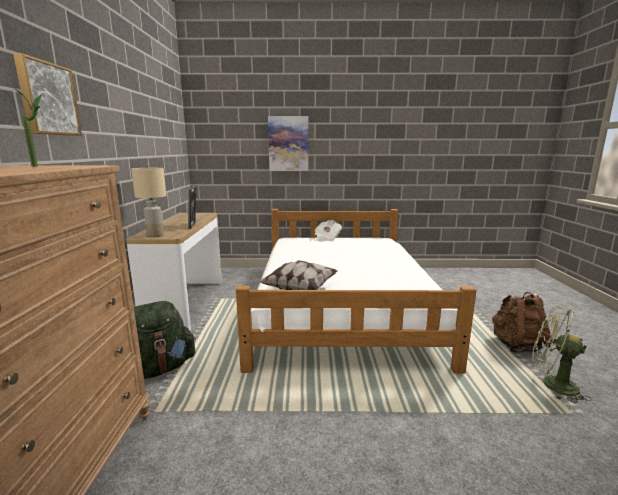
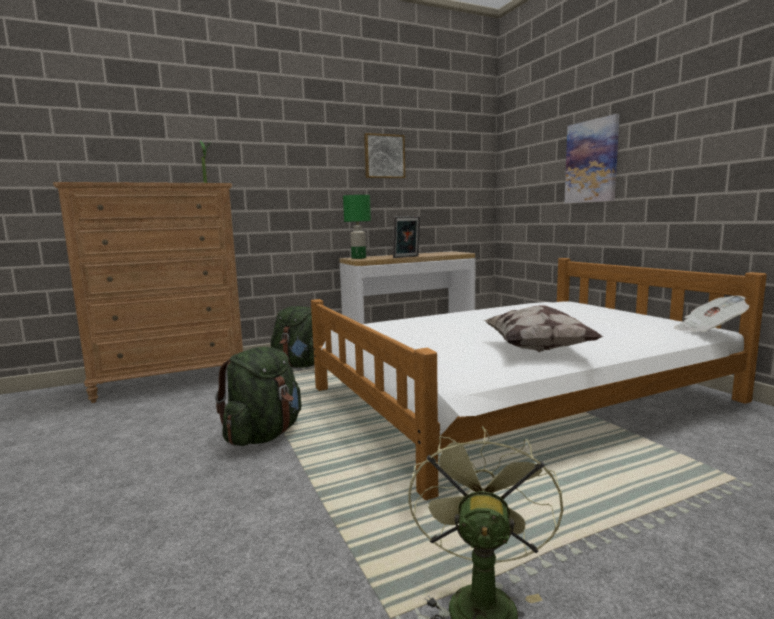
camera: 65 degrees right, 5 degrees down
picture [13,53,82,136] -> picture moved to [364,133,405,179]
beige table lamp [131,168,166,237] -> green table lamp [343,195,371,259]
pillow [258,260,338,290] -> pillow moved to [483,306,604,352]
newspaper [314,220,342,242] -> newspaper moved to [674,295,749,332]
brown backpack [492,292,552,352] -> none
none -> green backpack [215,347,302,446]

